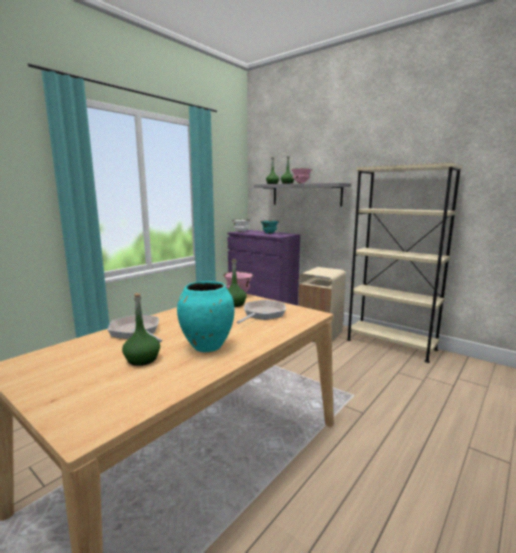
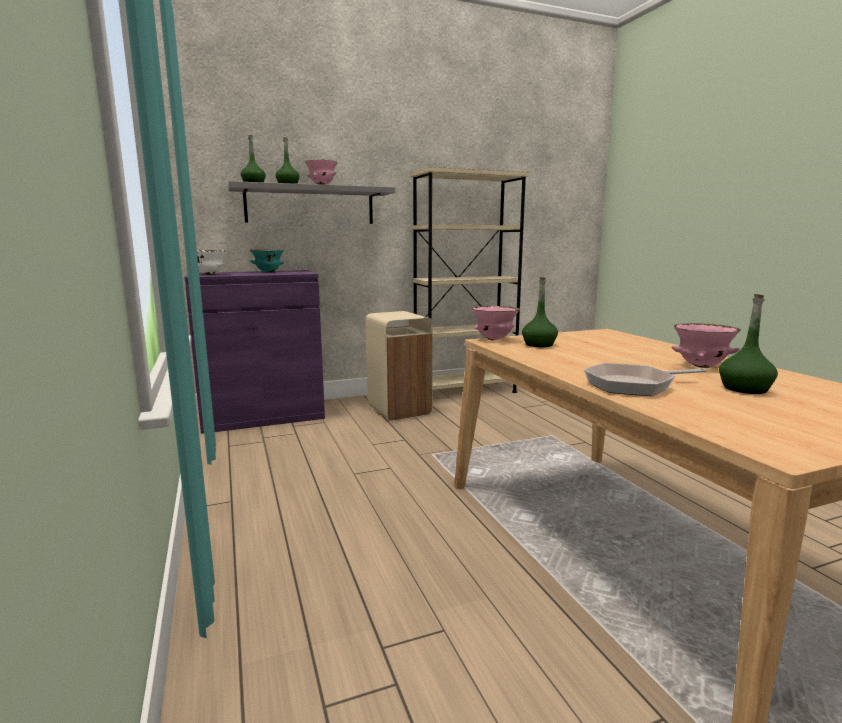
camera: 60 degrees left, 0 degrees up
turquoise vase [177,281,234,352] -> pink bowl [672,323,741,368]
frying pan [237,300,286,324] -> none

